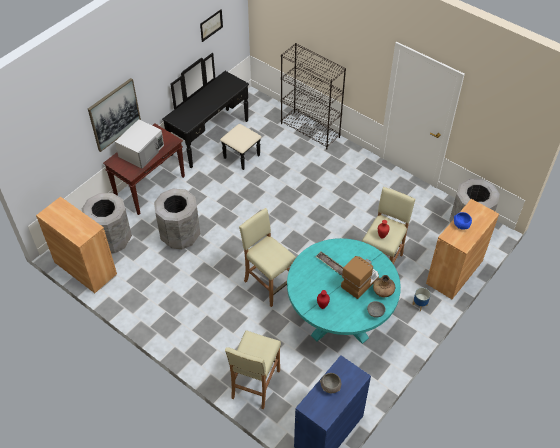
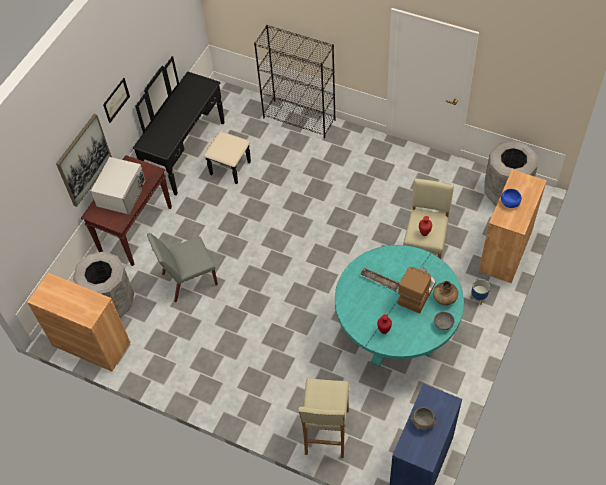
camera: 10 degrees left, 5 degrees up
grey trash can [154,189,200,249] -> grey chair [147,233,218,302]
picture [200,9,223,42] -> picture moved to [103,78,130,123]
beige stool [239,208,296,307] -> none

